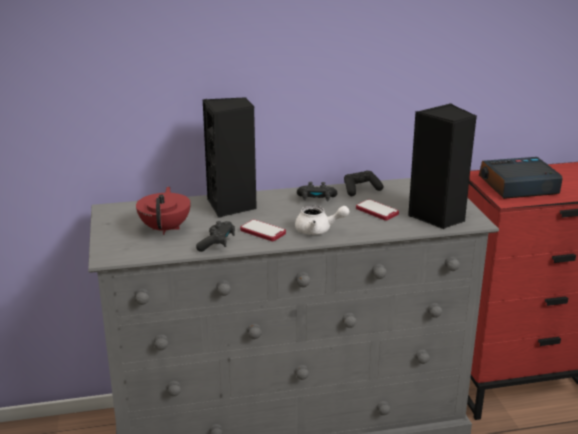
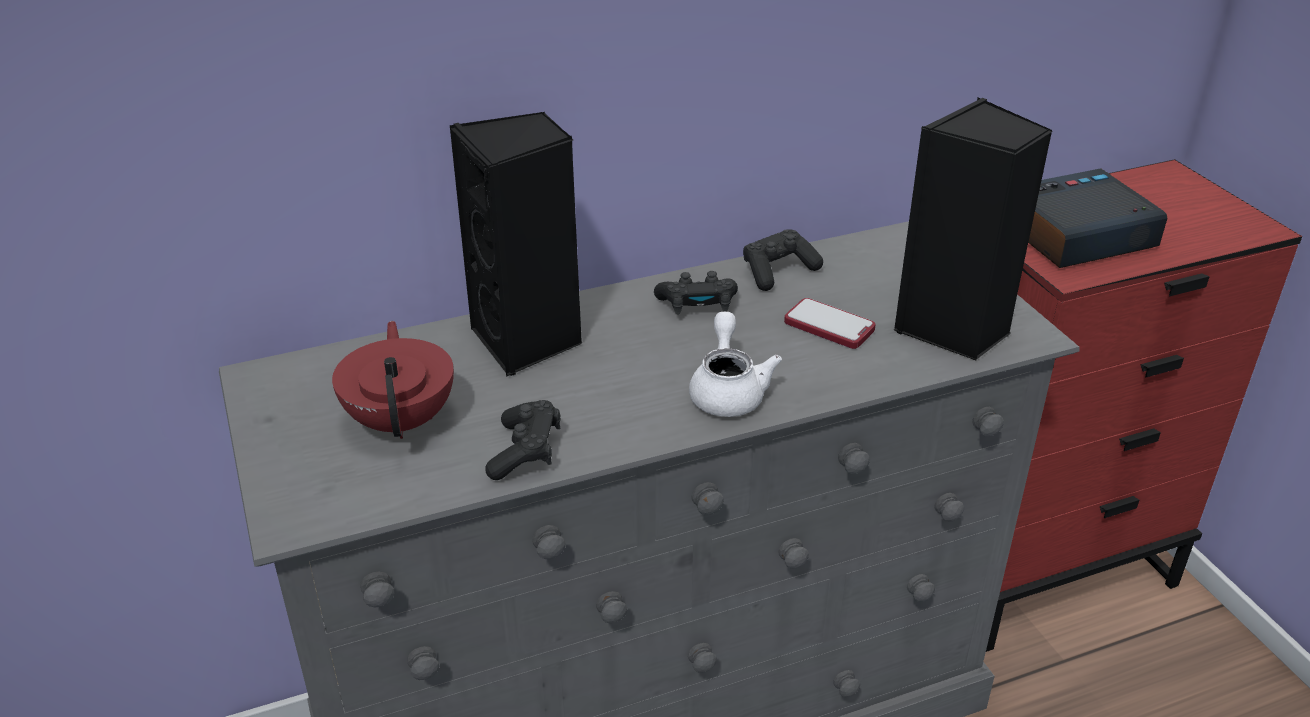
camera: 10 degrees left, 10 degrees up
phone [240,220,286,241] -> none
white teapot [295,205,350,235] -> white teapot turned 90 degrees counterclockwise [689,312,782,417]

